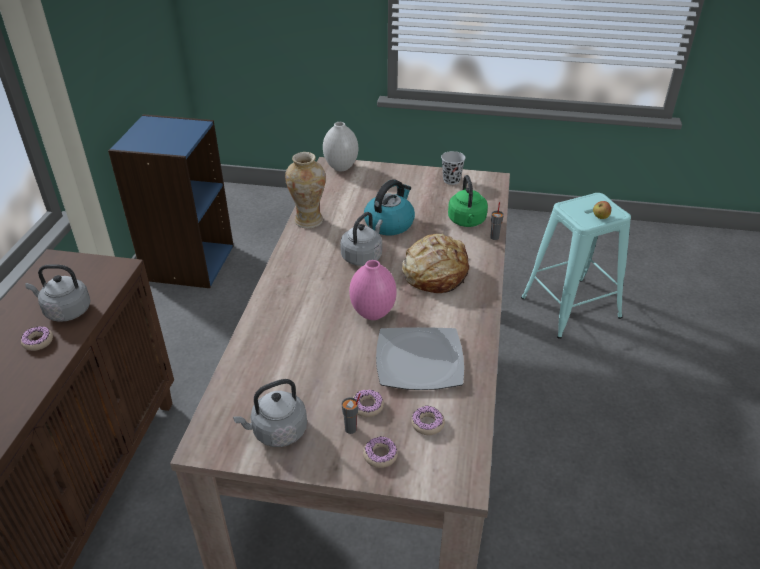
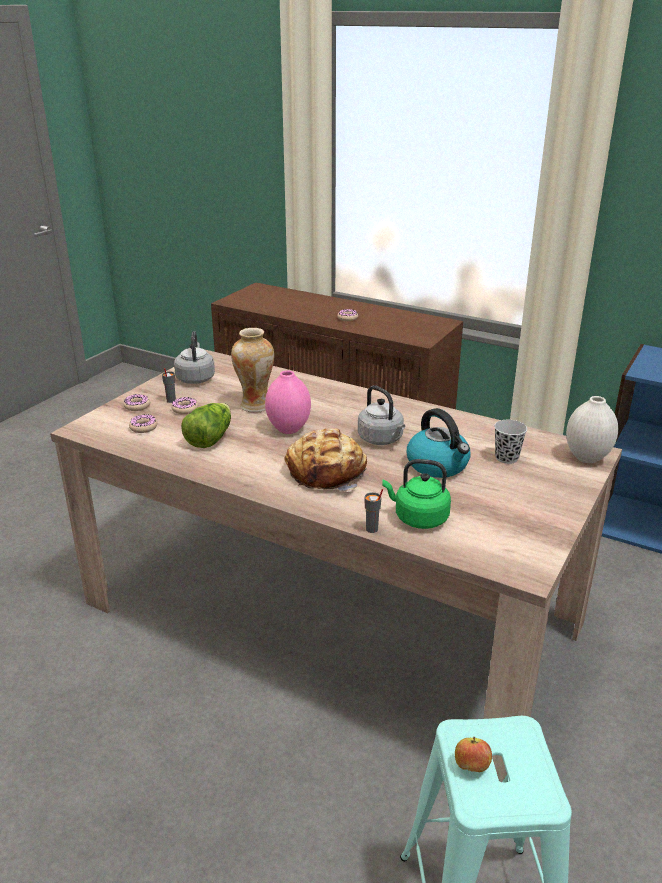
camera: 110 degrees right, 10 degrees down
grey kettle [25,264,91,322] -> none
vase [285,152,326,229] -> vase moved to [231,328,274,412]
plate [376,327,464,390] -> lettuce [181,403,231,448]
black cup [441,151,466,185] -> black cup moved to [494,420,527,464]

